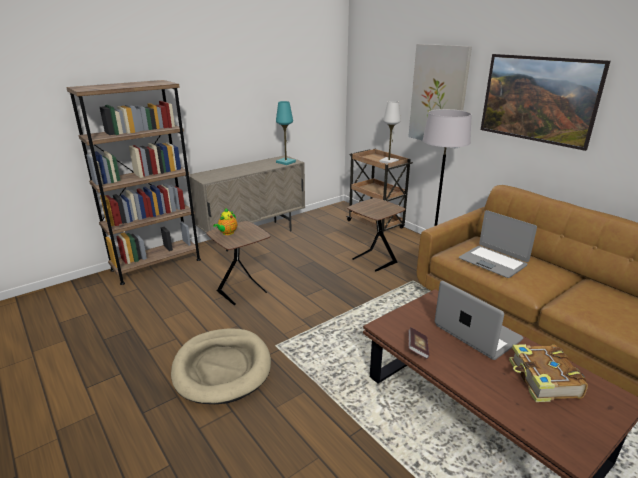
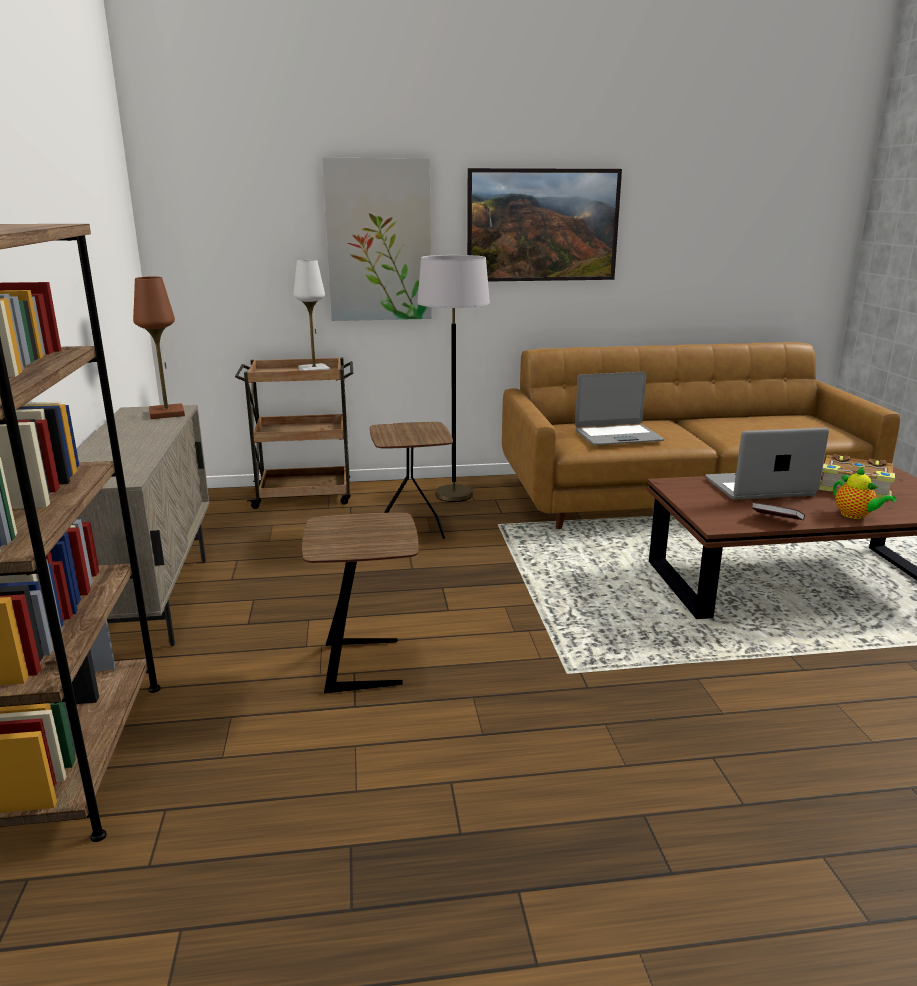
camera: 60 degrees left, 5 degrees down
beige dog bed [171,328,271,404] -> none
teapot [213,208,237,235] -> teapot moved to [833,467,896,519]
turquoise table lamp [276,101,296,165] -> brown table lamp [133,277,185,419]

